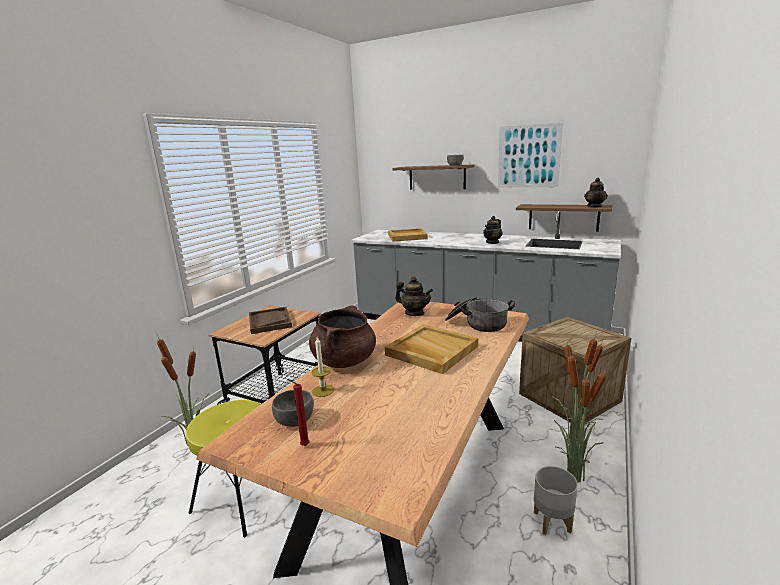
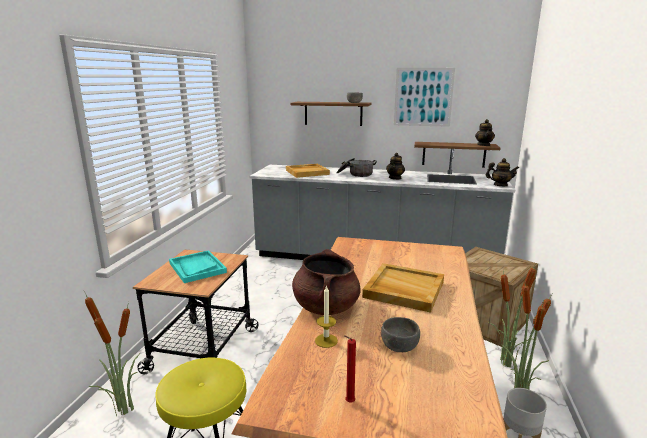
camera: 15 degrees left, 0 degrees up
brown tray [249,307,292,334] -> turquoise tray [169,250,227,283]
grey bowl [272,390,314,427] -> grey bowl moved to [381,317,420,352]
teapot [395,277,433,316] -> teapot moved to [486,158,519,186]
cooking pot [445,297,515,332] -> cooking pot moved to [337,158,377,177]

